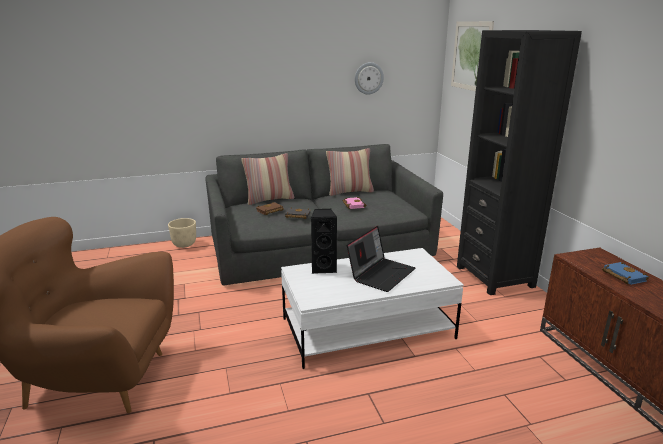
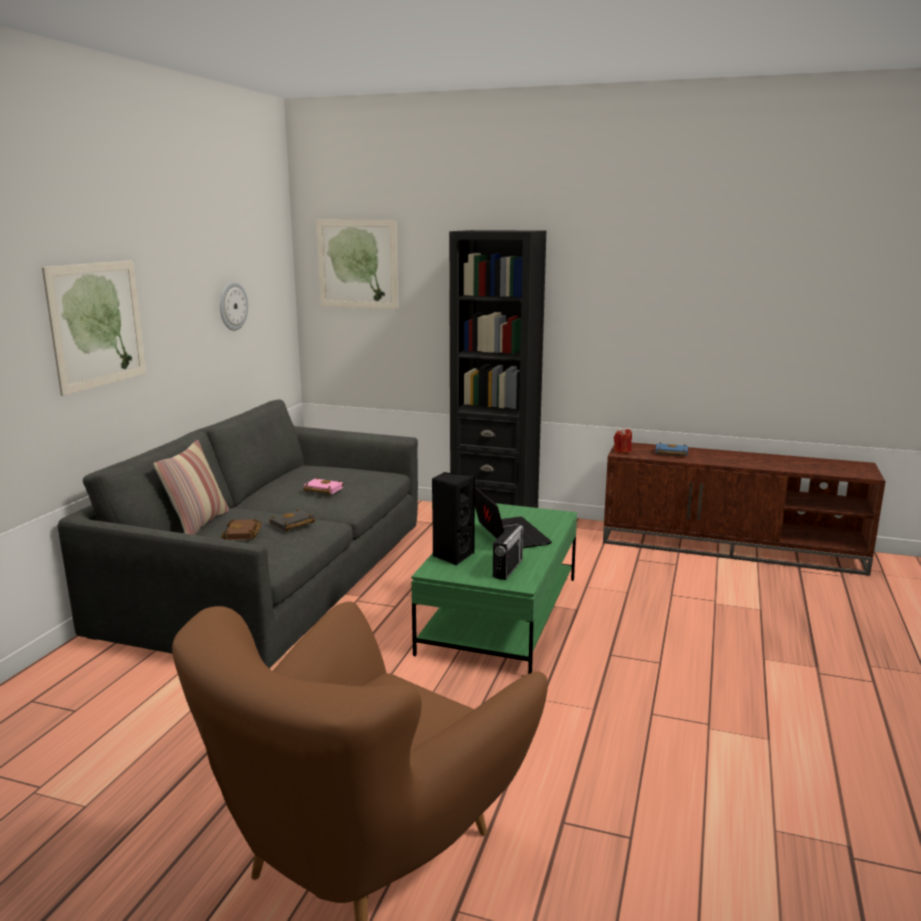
camera: 55 degrees left, 5 degrees down
beige planter [168,218,196,248] -> none
white coffee table [281,248,464,369] -> green coffee table [411,503,577,674]
pillow [326,148,374,196] -> none
none -> picture [42,260,146,396]
none -> radio [493,524,524,580]
none -> red candle [614,428,632,453]

